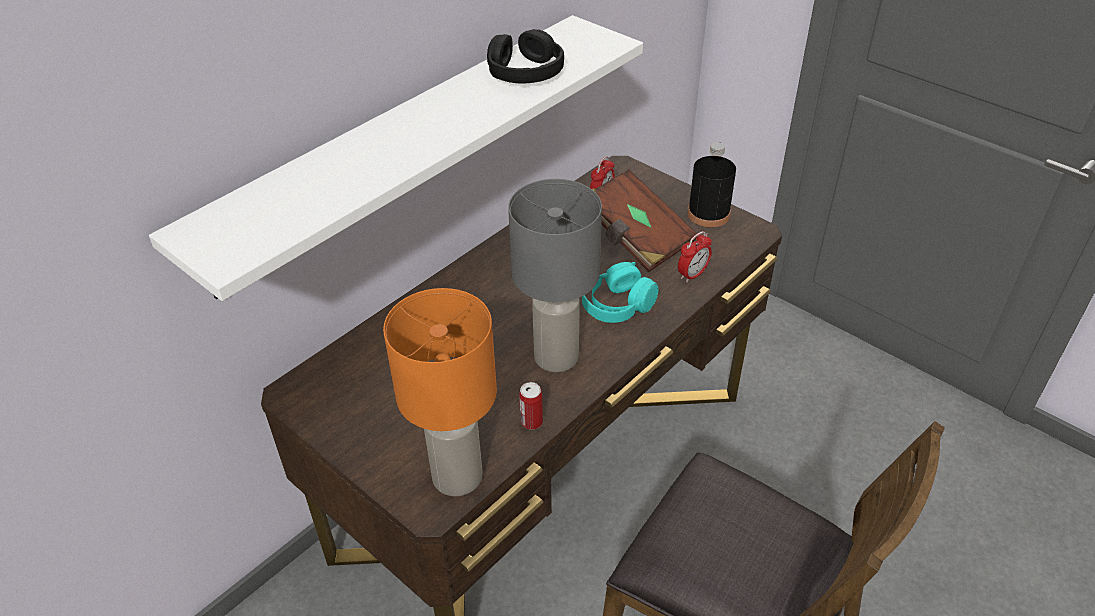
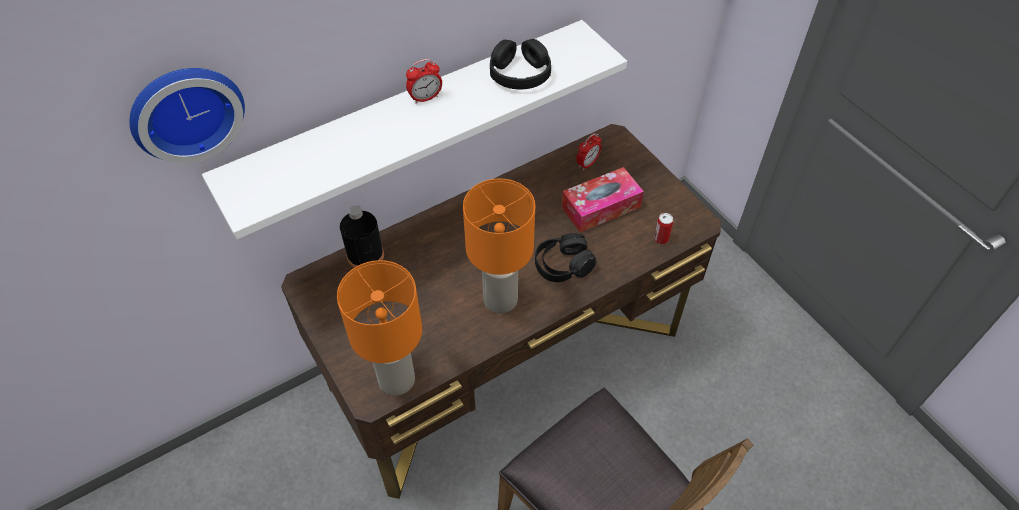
camera: 15 degrees right, 10 degrees up
grey table lamp [508,179,602,372] -> orange table lamp [463,179,535,313]
can [519,382,543,430] -> can moved to [654,213,673,244]
turquoise headphones [582,262,658,323] -> black headphones [535,233,596,282]
brown book [592,169,697,272] -> tissue box [561,167,644,232]
alarm clock [678,231,712,282] -> alarm clock moved to [406,59,442,104]
black bottle [688,142,736,228] -> black bottle moved to [340,206,384,268]
none -> wall clock [129,68,245,163]

